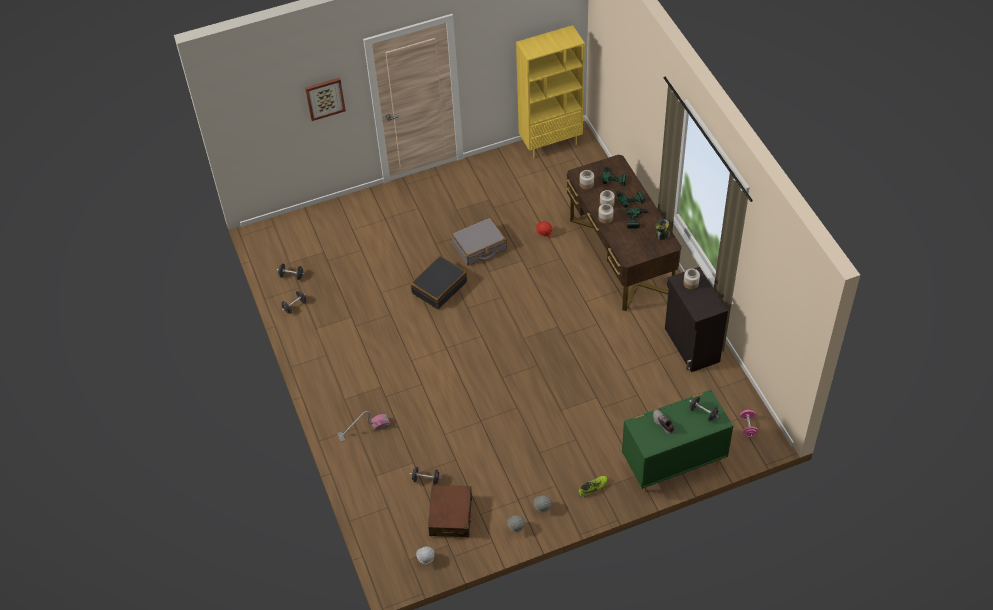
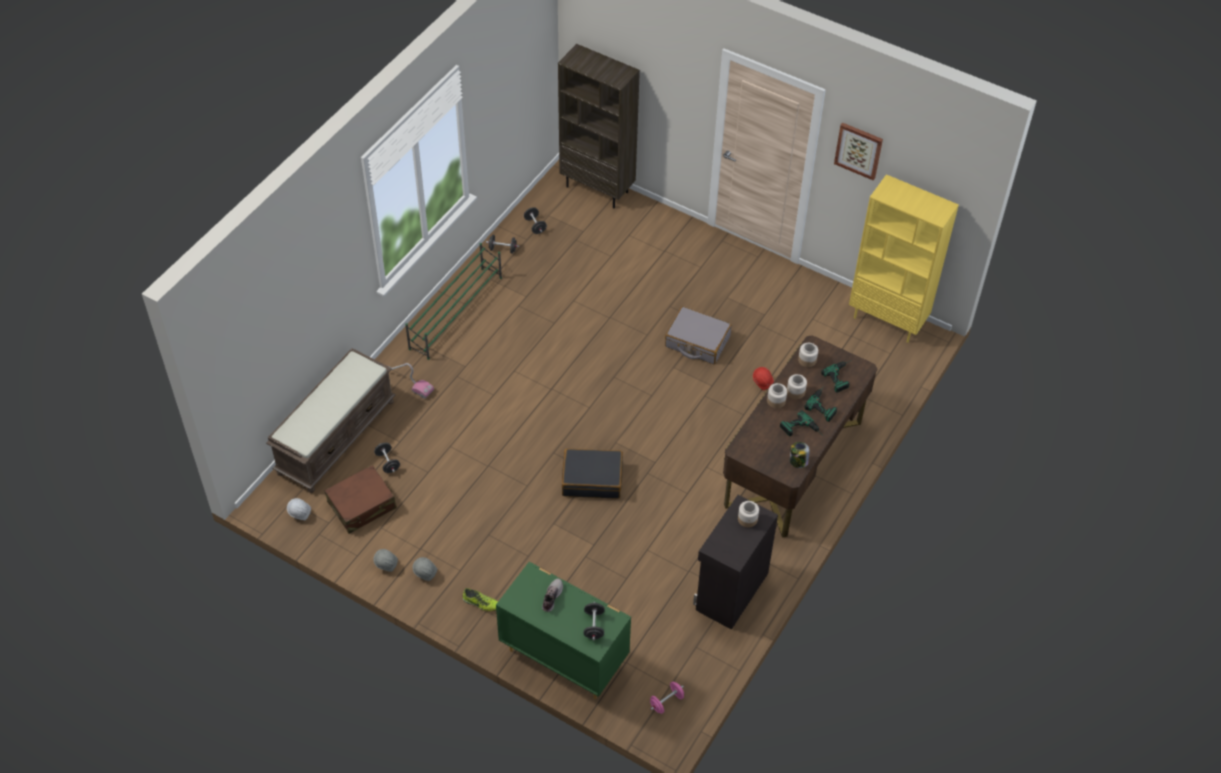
camera: 50 degrees right, 0 degrees up
picture [305,77,346,121] -> picture moved to [834,123,883,180]
black suitcase [411,256,467,309] -> black suitcase moved to [562,449,623,498]
none -> brown bench [266,348,396,493]
none -> green shoe rack [405,243,502,360]
none -> brown bookcase [558,44,640,208]

